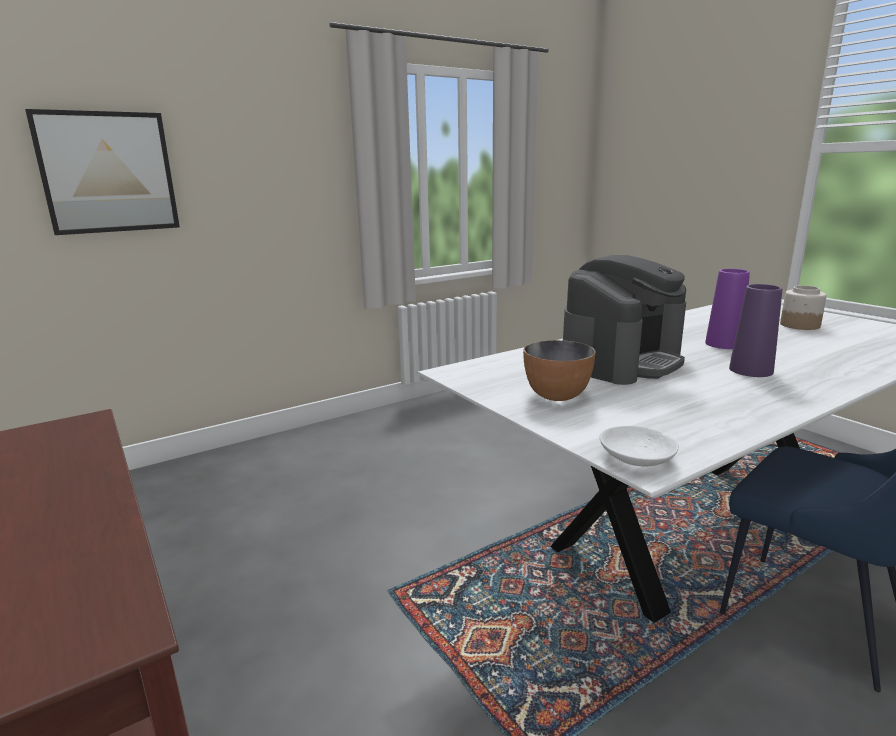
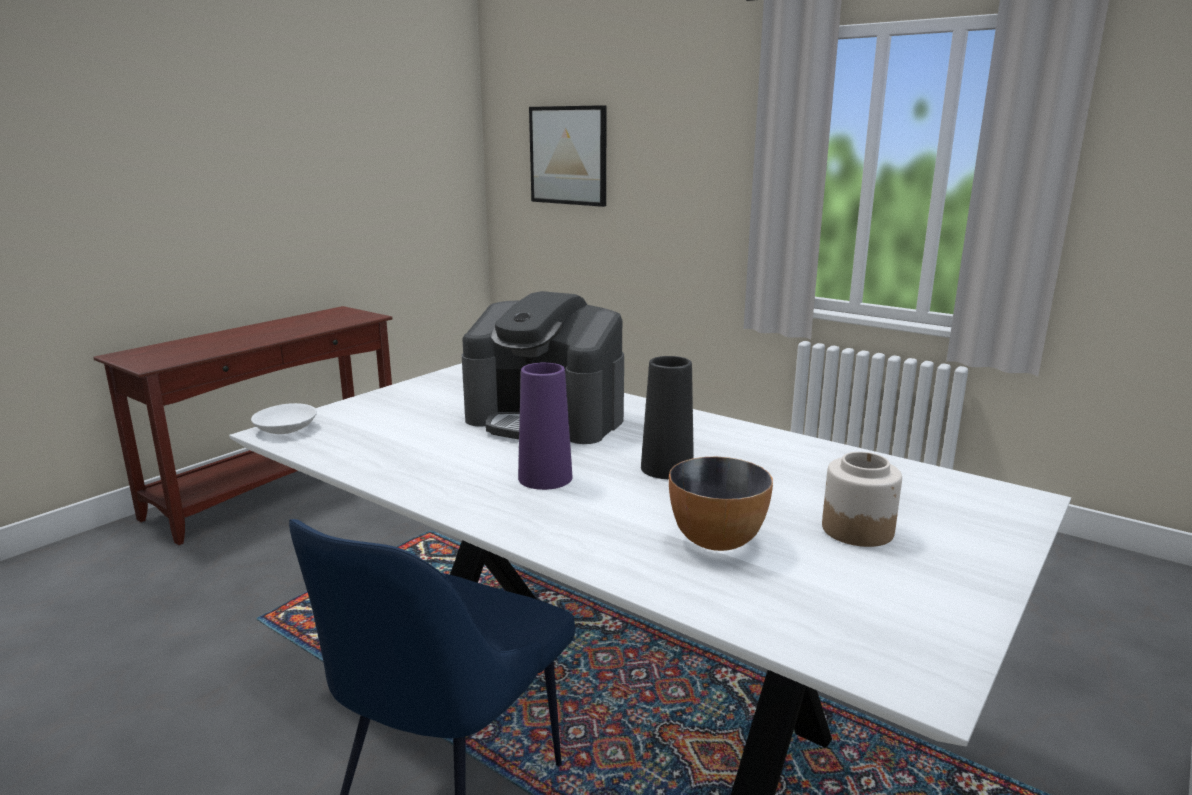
camera: 70 degrees right, 0 degrees up
bowl [523,340,596,401] -> bowl moved to [669,457,773,551]
purple vase [705,269,750,349] -> black vase [641,356,694,479]

